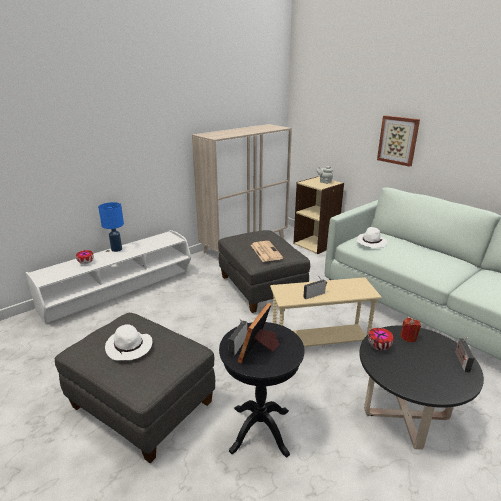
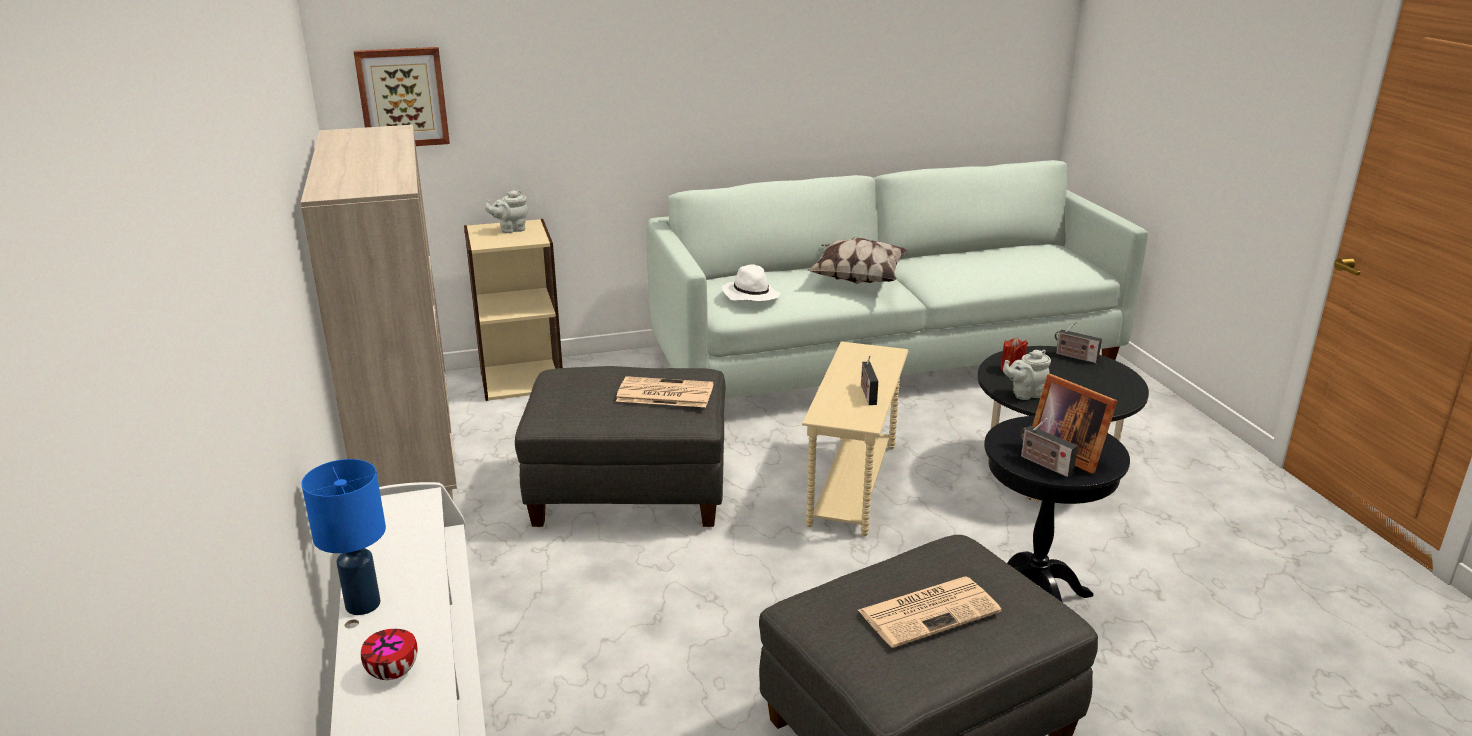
camera: 65 degrees left, 0 degrees up
white hat [105,324,152,360] -> newspaper [858,576,1002,648]
bowl [368,328,393,350] -> grey teapot [1003,350,1051,400]
picture [377,115,420,167] -> picture moved to [354,47,450,146]
none -> pillow [807,237,907,284]

